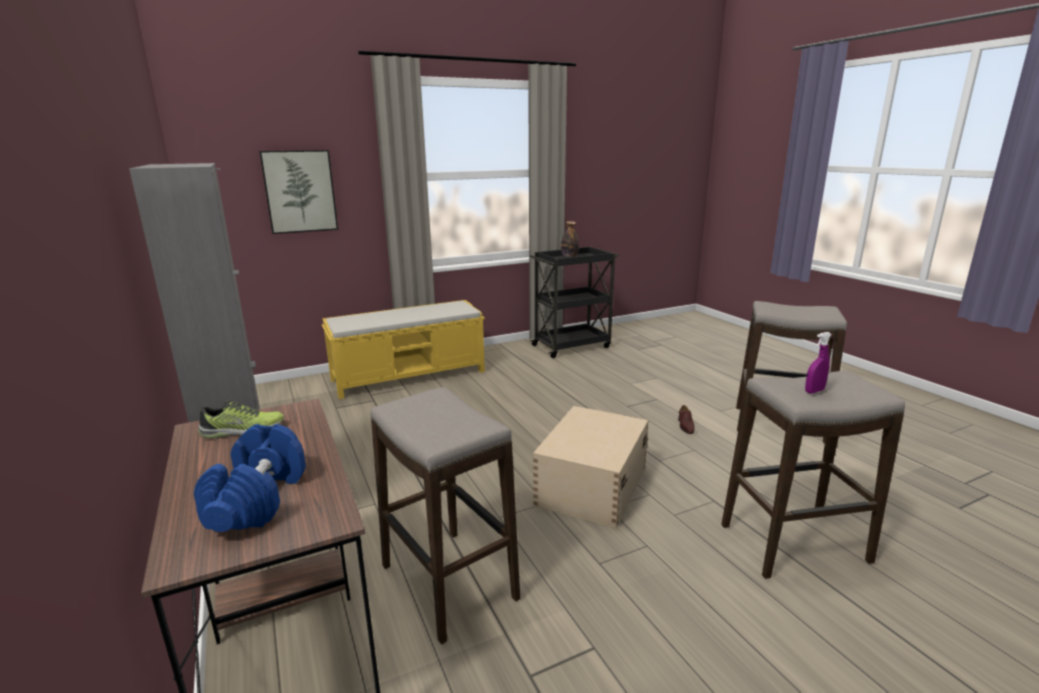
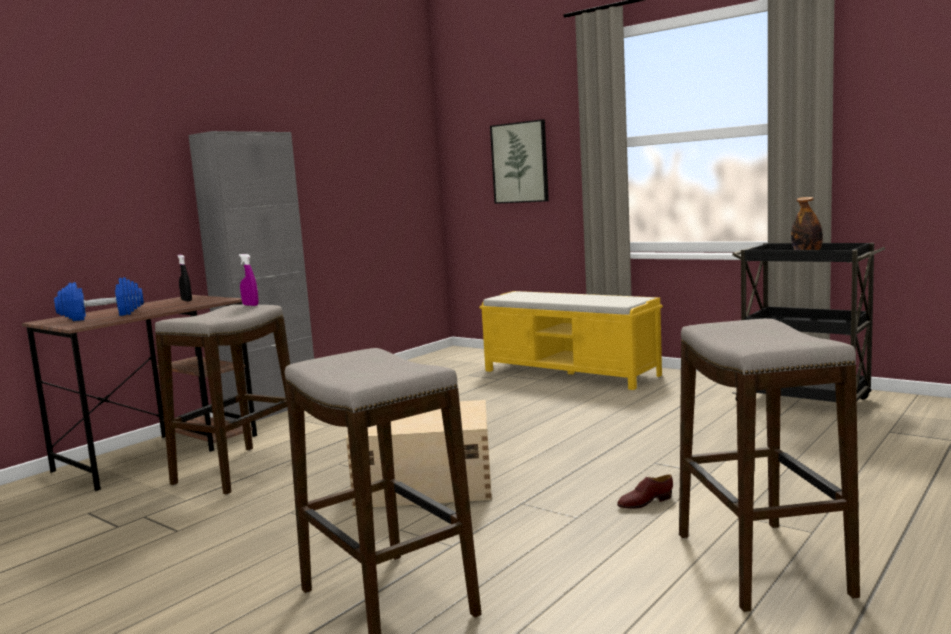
camera: 65 degrees right, 10 degrees down
shoe [198,400,284,439] -> black spray bottle [177,254,192,301]
purple spray bottle [805,332,832,394] -> purple spray bottle moved to [239,254,259,306]

